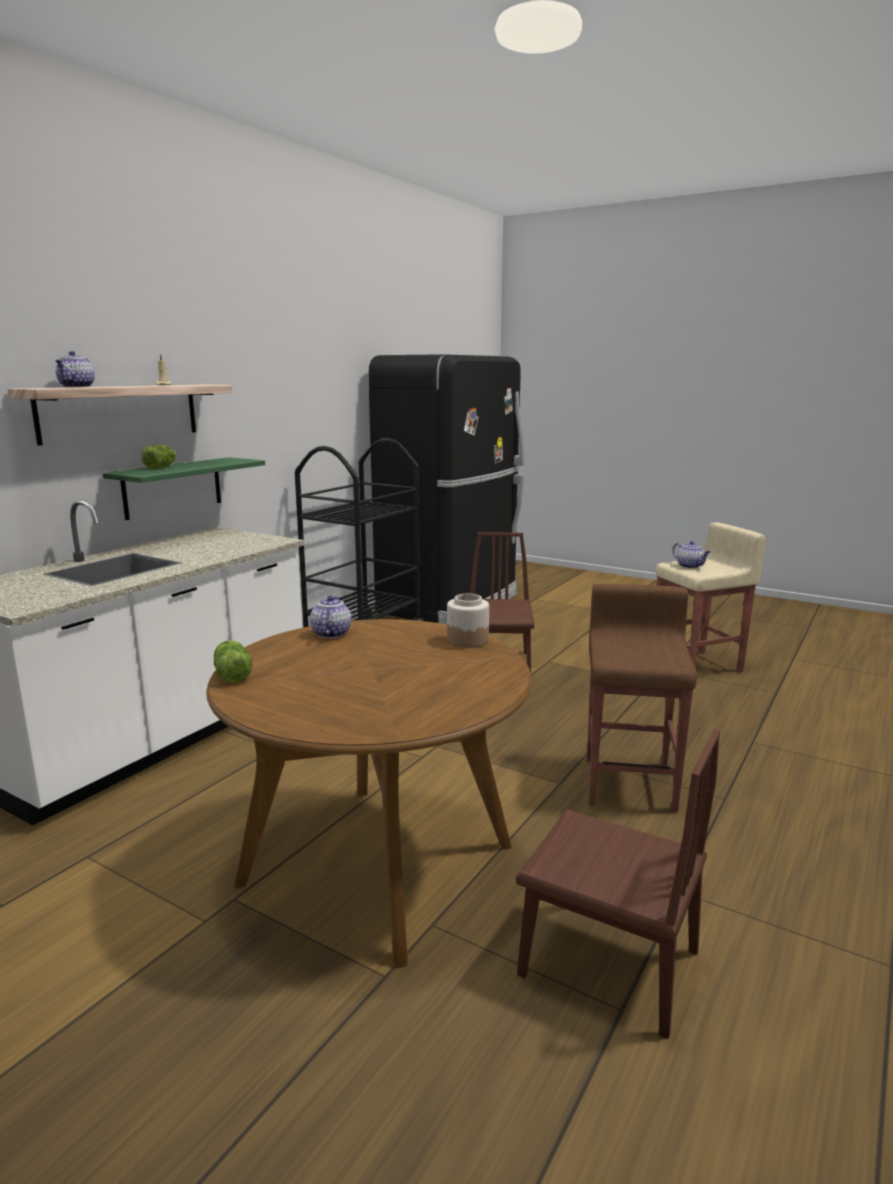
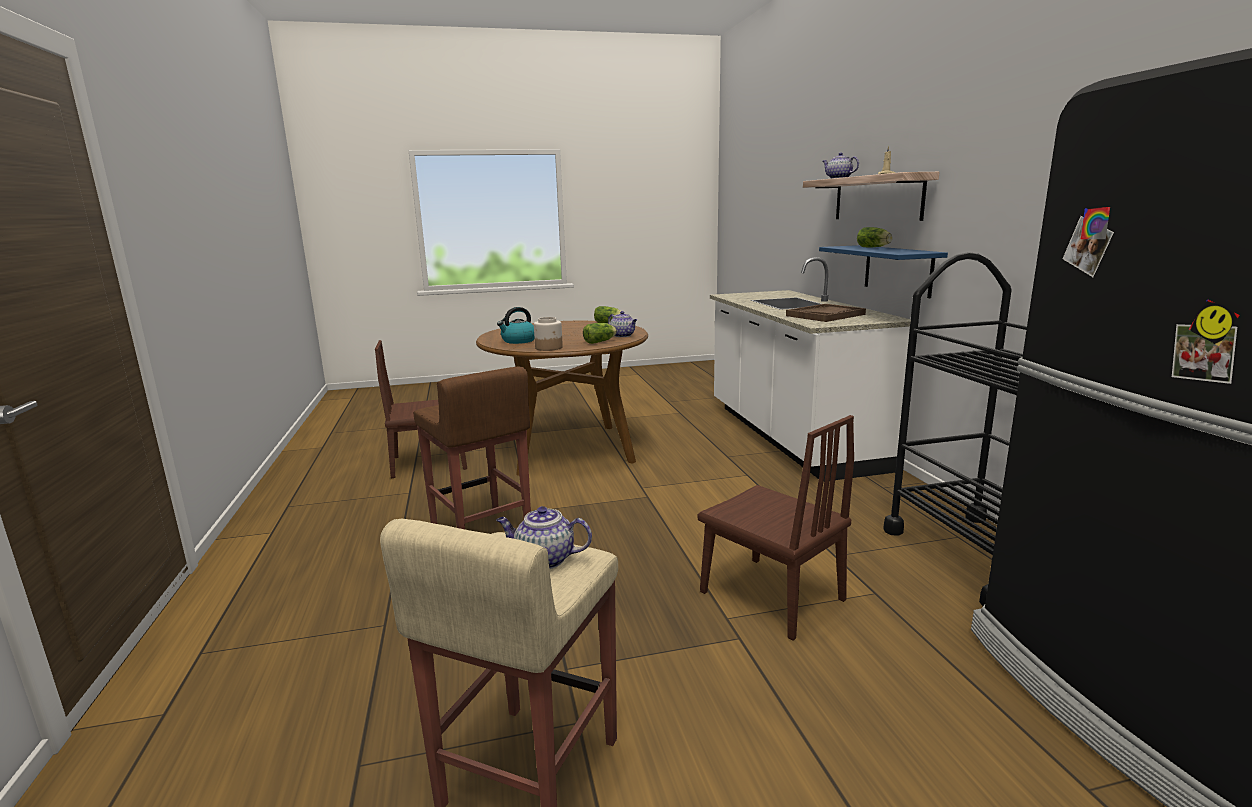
camera: 135 degrees right, 0 degrees up
green shelf [103,457,265,520] -> blue shelf [819,245,948,298]
none -> kettle [497,307,535,344]
none -> lettuce [583,323,617,344]
none -> brown tray [786,304,866,322]

